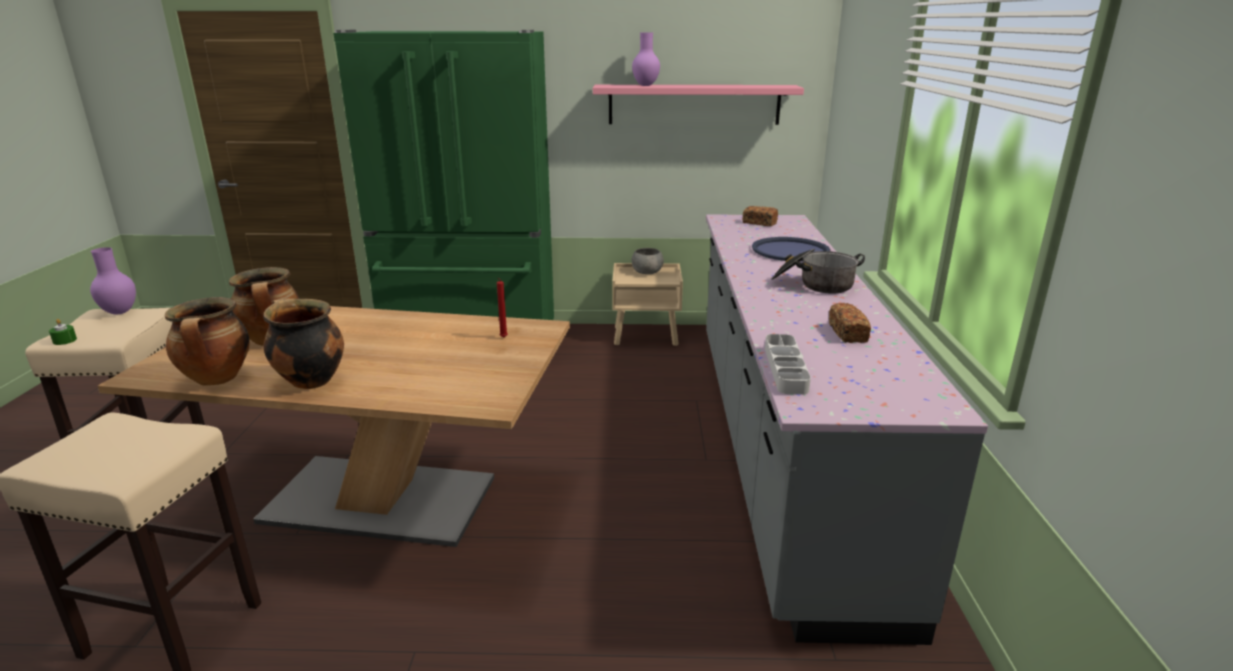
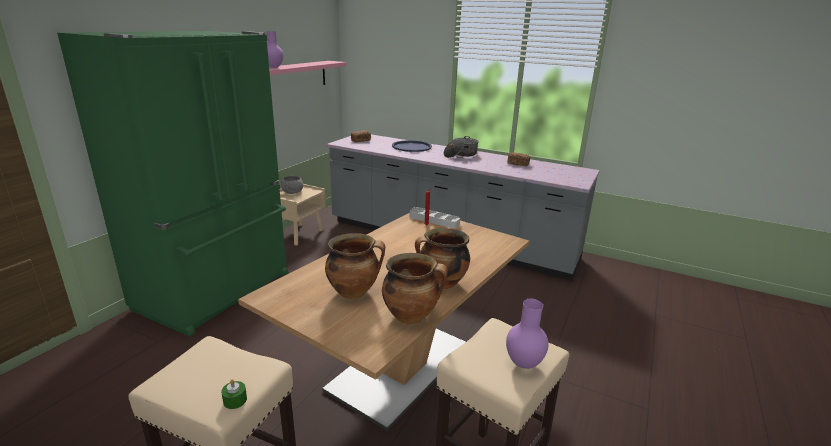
camera: 65 degrees left, 0 degrees up
purple vase [90,247,136,314] -> purple vase moved to [506,299,549,369]
grey tray [765,334,811,395] -> grey tray moved to [410,207,460,228]

